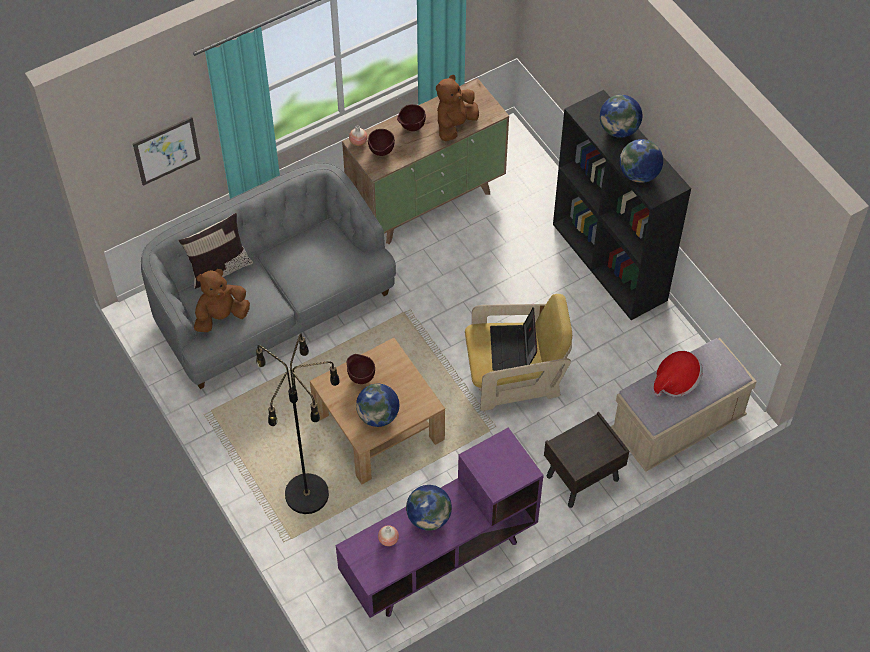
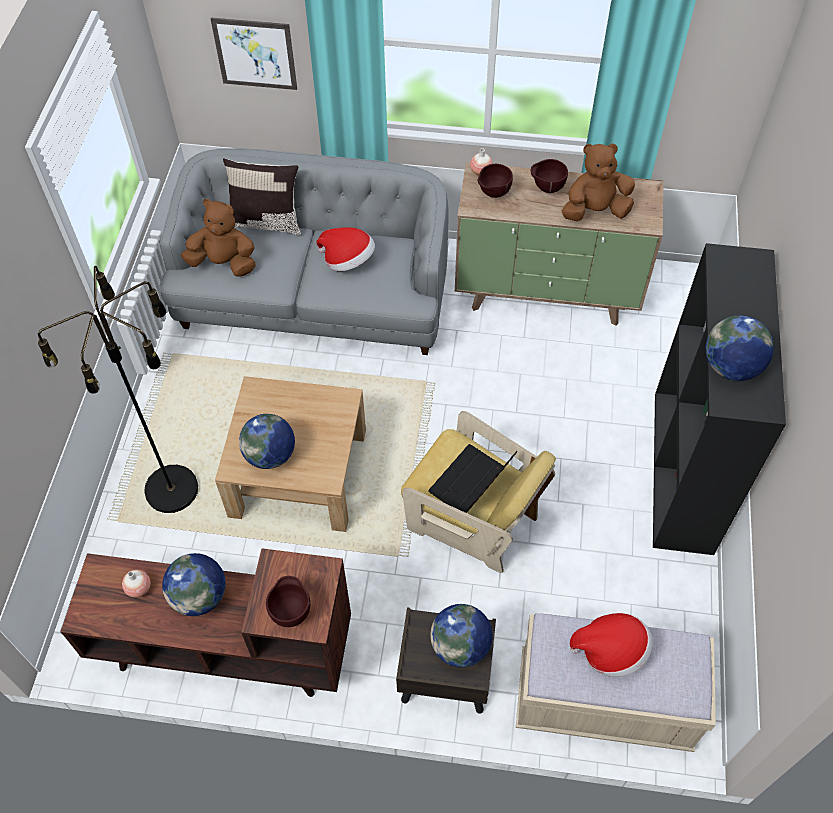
camera: 40 degrees right, 0 degrees up
purple tv stand [336,428,544,618] -> brown tv stand [60,548,351,697]
brown bowl [347,354,375,384] -> brown bowl moved to [266,576,310,627]
globe [600,95,642,138] -> globe moved to [430,604,493,668]
none -> hat [316,227,375,271]

